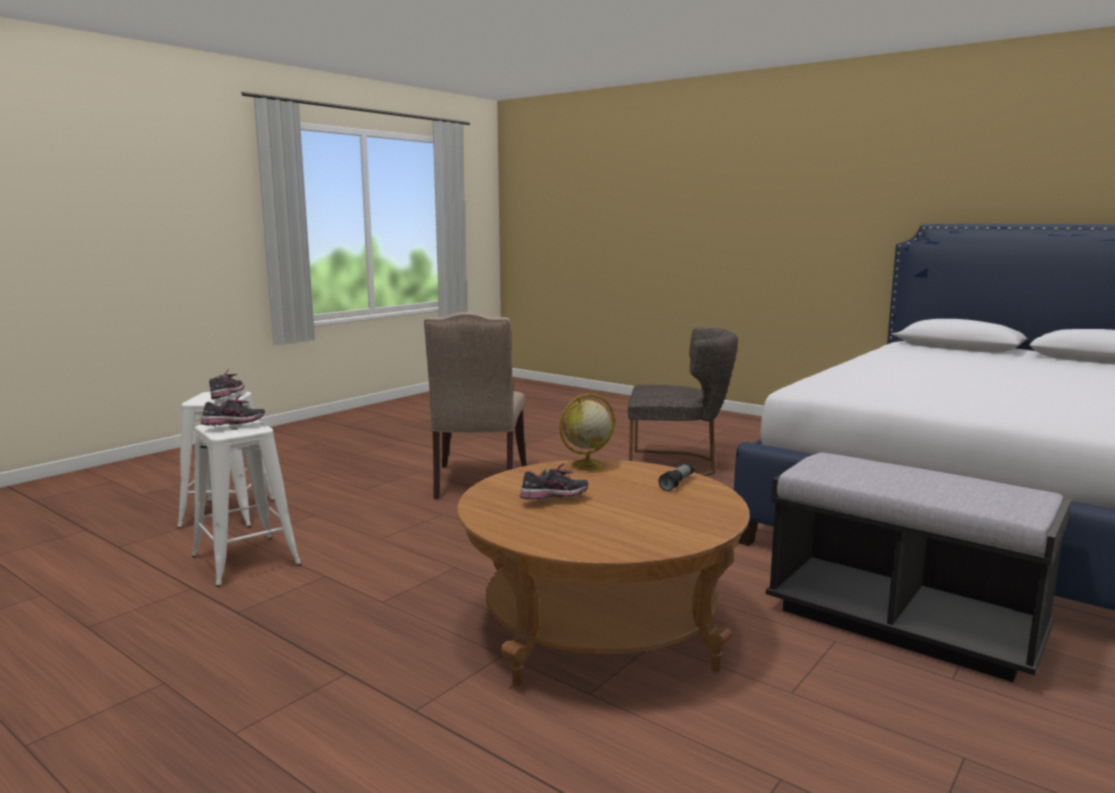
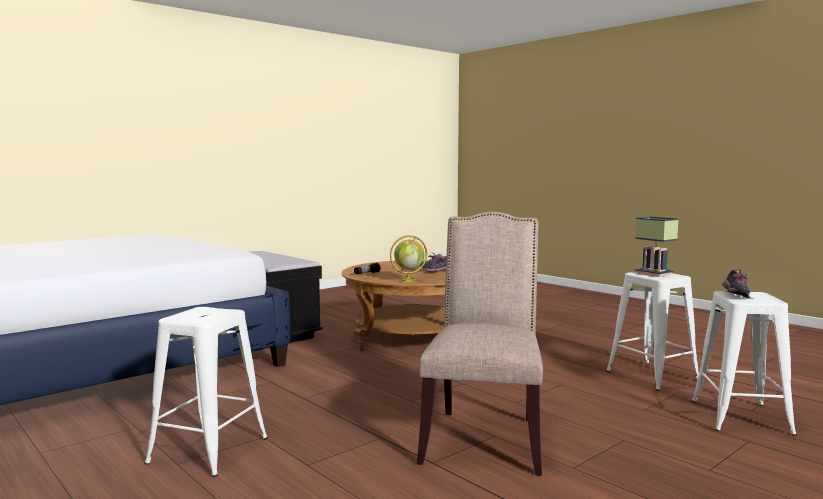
camera: 170 degrees left, 5 degrees down
shoe [201,395,265,426] -> table lamp [635,217,679,277]
grey chair [628,328,738,476] -> white stool [144,307,268,477]

